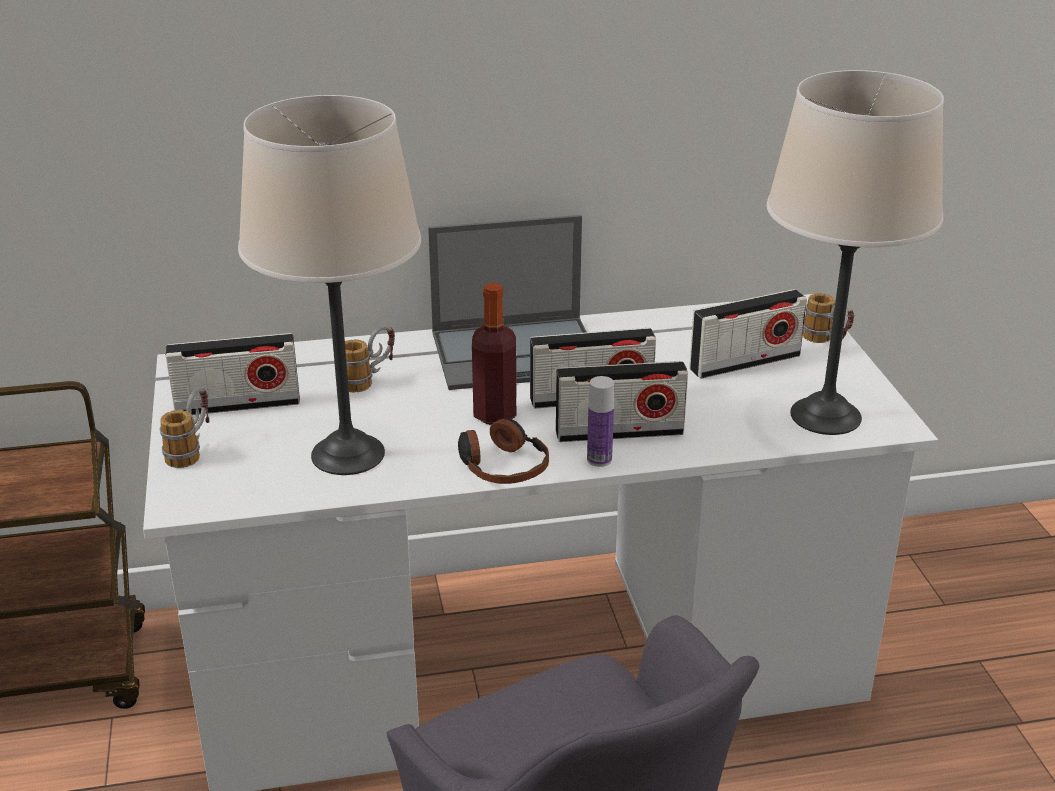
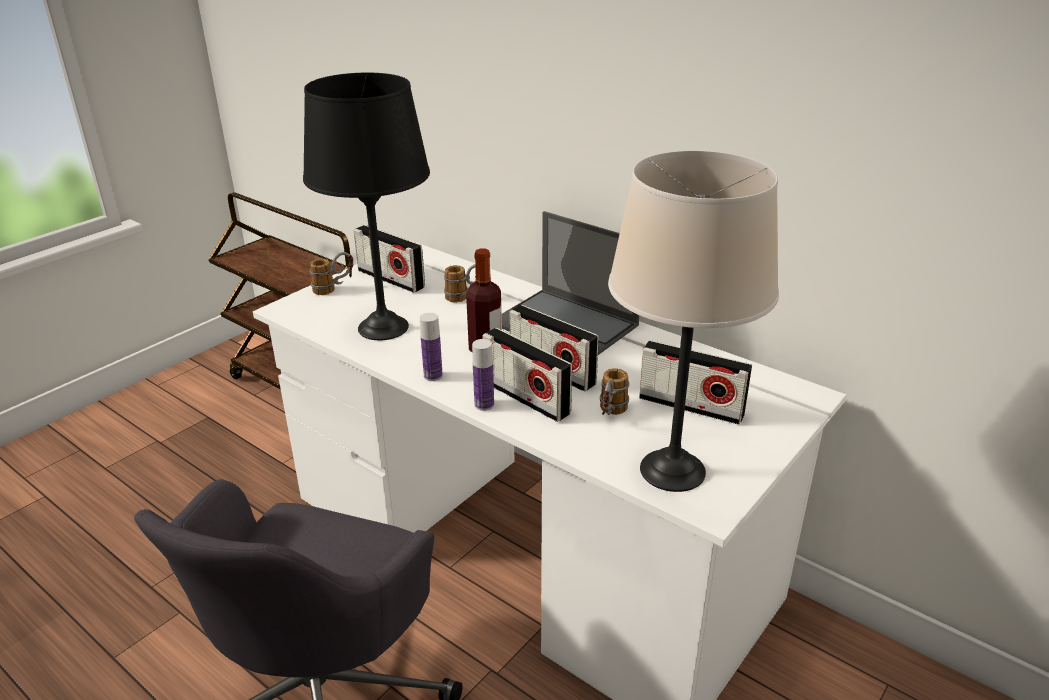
camera: 50 degrees right, 0 degrees up
beige table lamp [238,95,421,475] -> black table lamp [303,73,430,340]
headphones [458,418,549,484] -> bottle [420,313,443,381]
mug [803,293,854,343] -> mug moved to [600,368,629,415]

